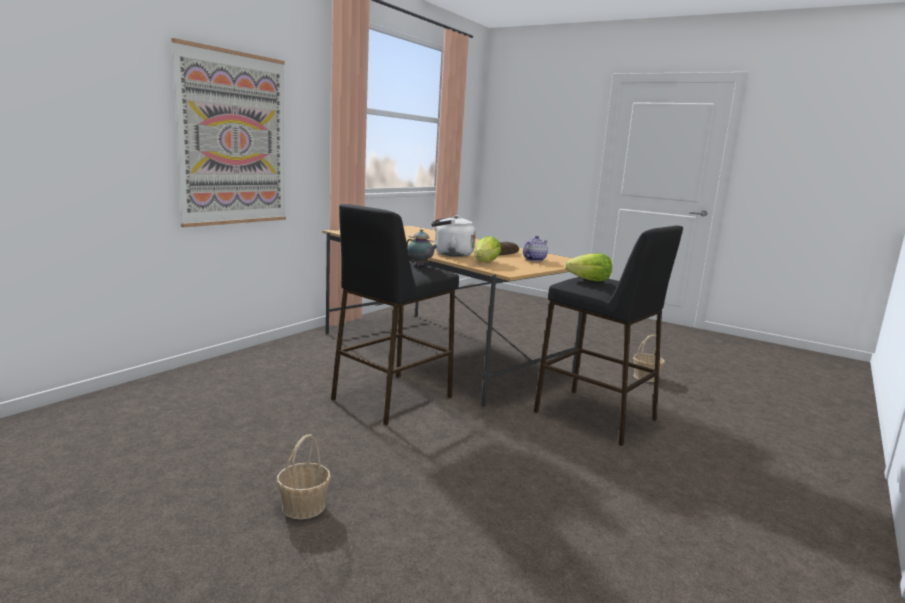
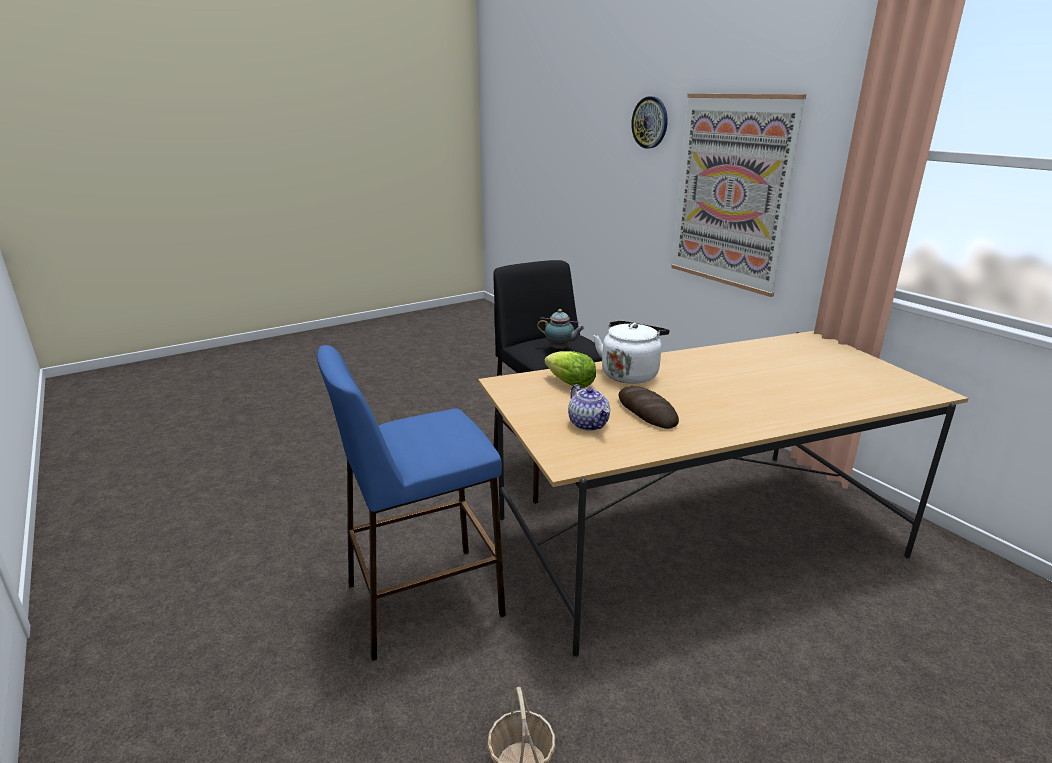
camera: 115 degrees right, 10 degrees up
basket [277,434,331,520] -> none
teapot [407,229,438,266] -> teapot turned 135 degrees counterclockwise [537,309,585,350]
black stool [534,225,683,446] -> blue stool [317,345,506,661]
lettuce [565,253,612,281] -> none
none -> wall clock [631,96,668,149]

